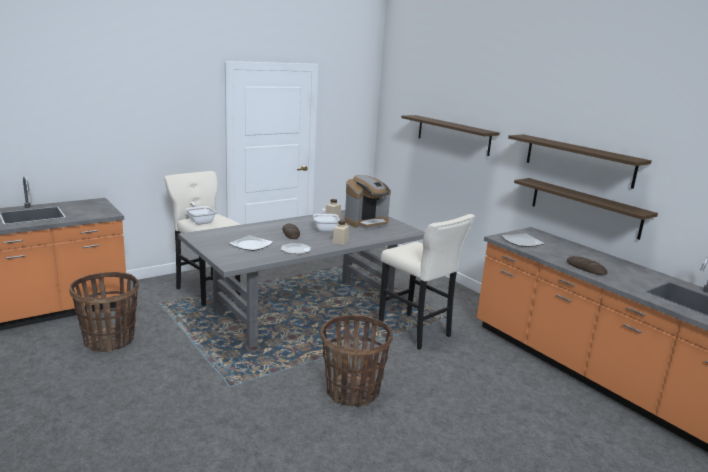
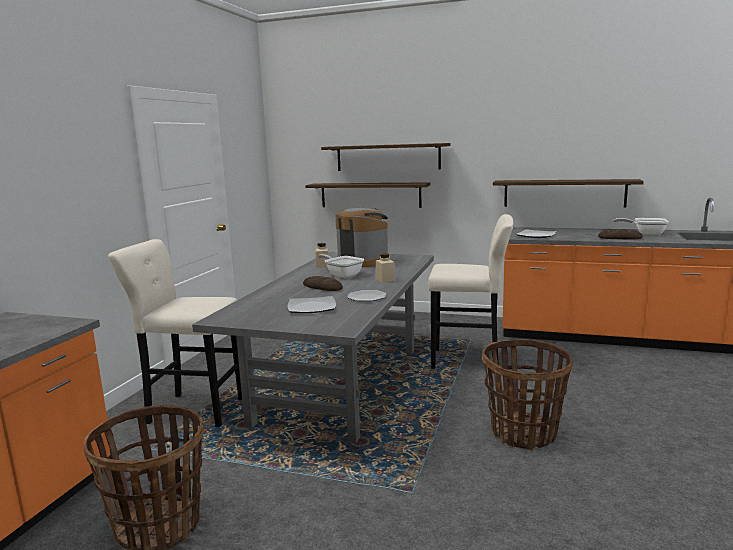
camera: 35 degrees left, 5 degrees down
frying pan [186,202,216,225] -> frying pan moved to [613,218,669,236]
coffee machine [344,175,391,229] -> coffee machine turned 60 degrees counterclockwise [335,208,388,267]
shelf [508,134,651,189] -> shelf moved to [305,182,430,208]

